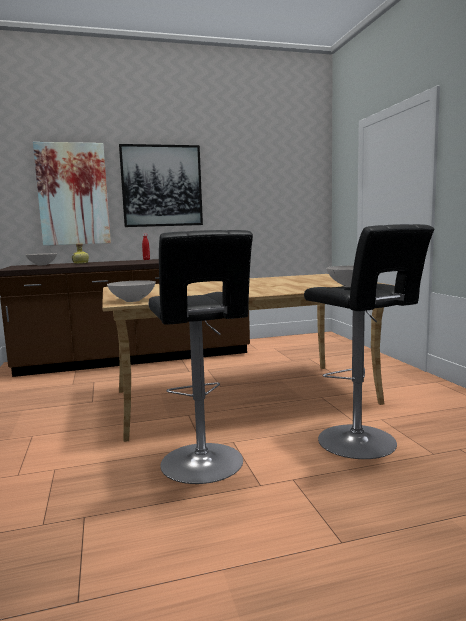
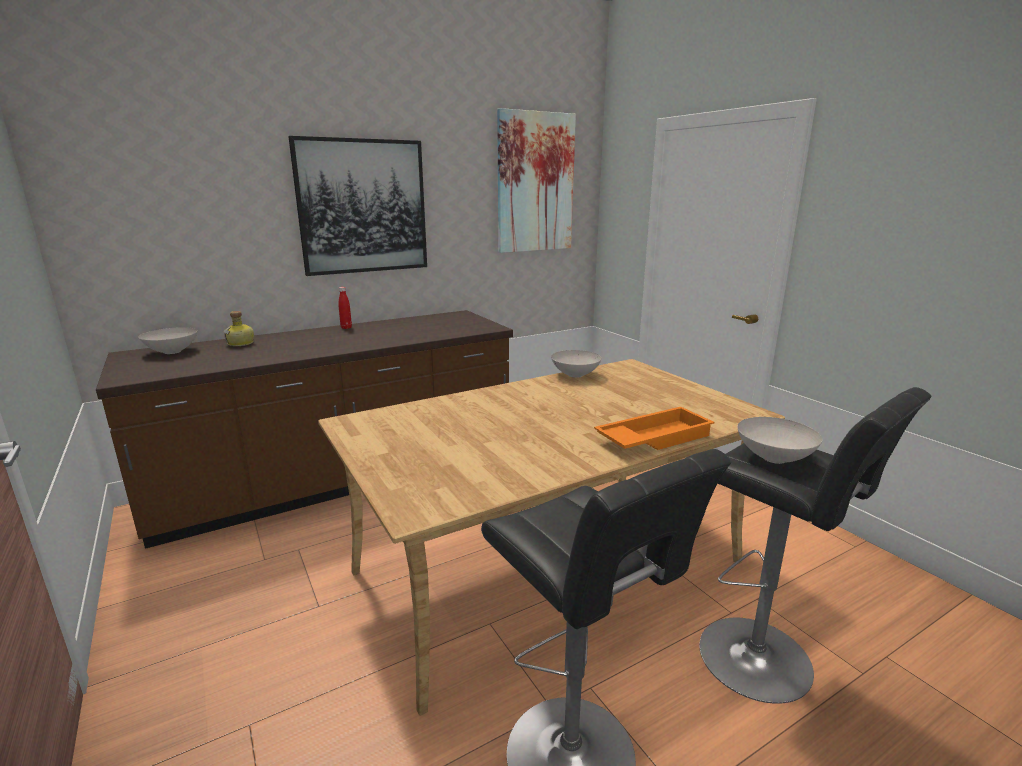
camera: 15 degrees left, 10 degrees up
picture [33,142,111,246] -> picture moved to [497,108,576,253]
white bowl [107,280,156,302] -> white bowl moved to [551,350,602,378]
none -> orange tray [594,407,715,450]

